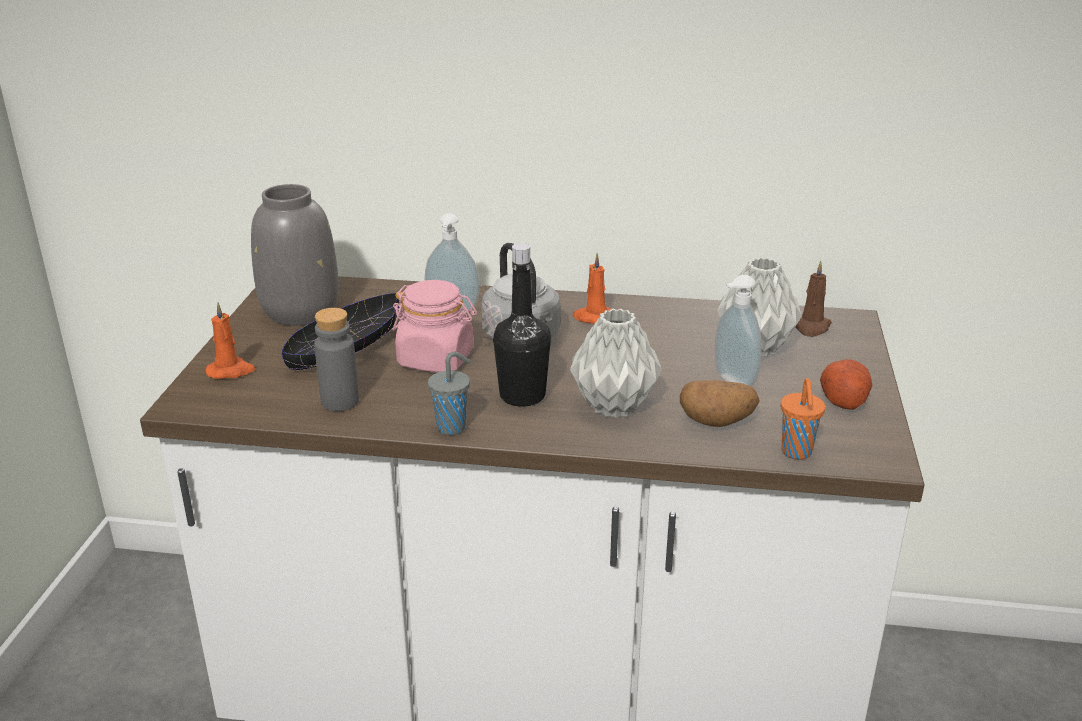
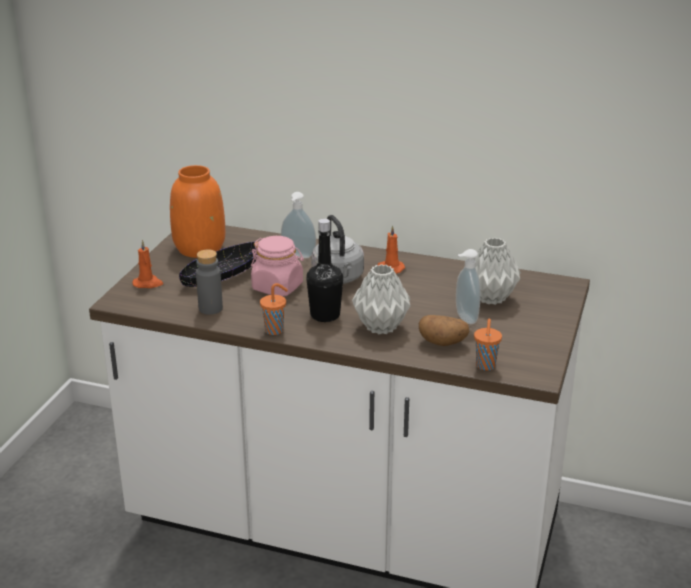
camera: 10 degrees right, 0 degrees up
grey vase [251,184,339,326] -> orange vase [170,165,225,258]
grey cup [428,352,471,435] -> orange cup [260,283,288,335]
brown candle [795,261,832,337] -> none
potato [820,359,873,410] -> none

